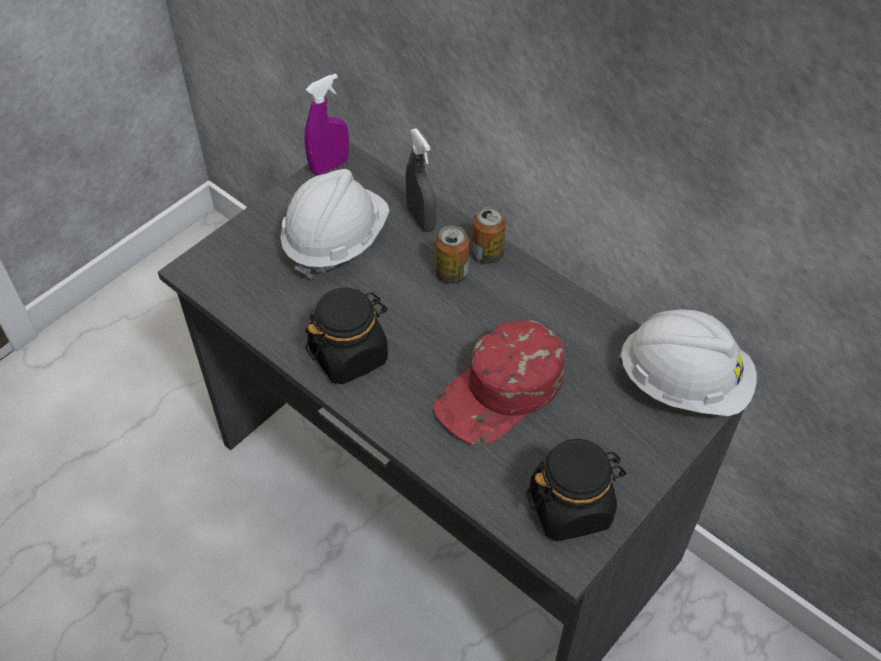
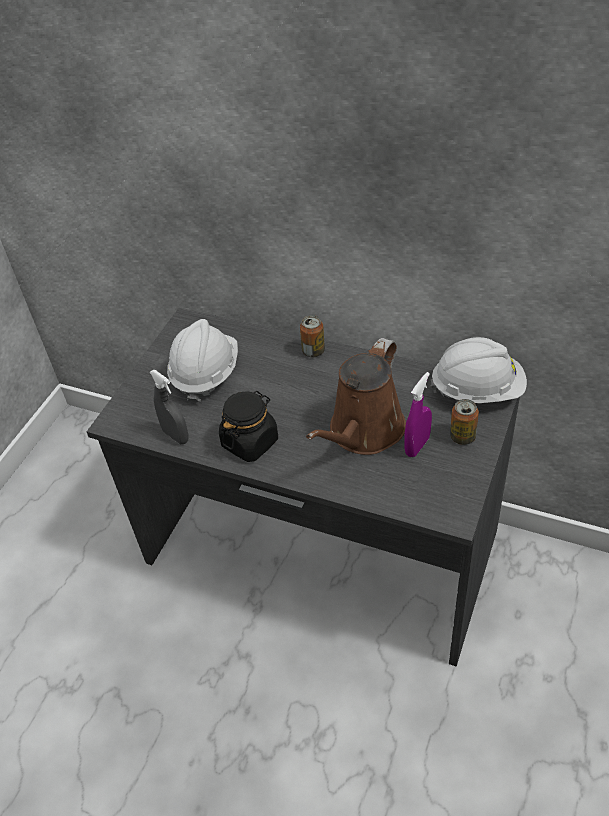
camera: 15 degrees left, 5 degrees down
purple spray bottle [304,73,349,175] -> purple spray bottle moved to [404,372,432,457]
grey spray bottle [406,128,436,232] -> grey spray bottle moved to [150,370,189,444]
red cap [433,320,564,445] -> brown watering can [306,338,406,455]
can [436,225,469,284] -> can moved to [450,399,479,445]
black jar [526,439,626,541] -> none

